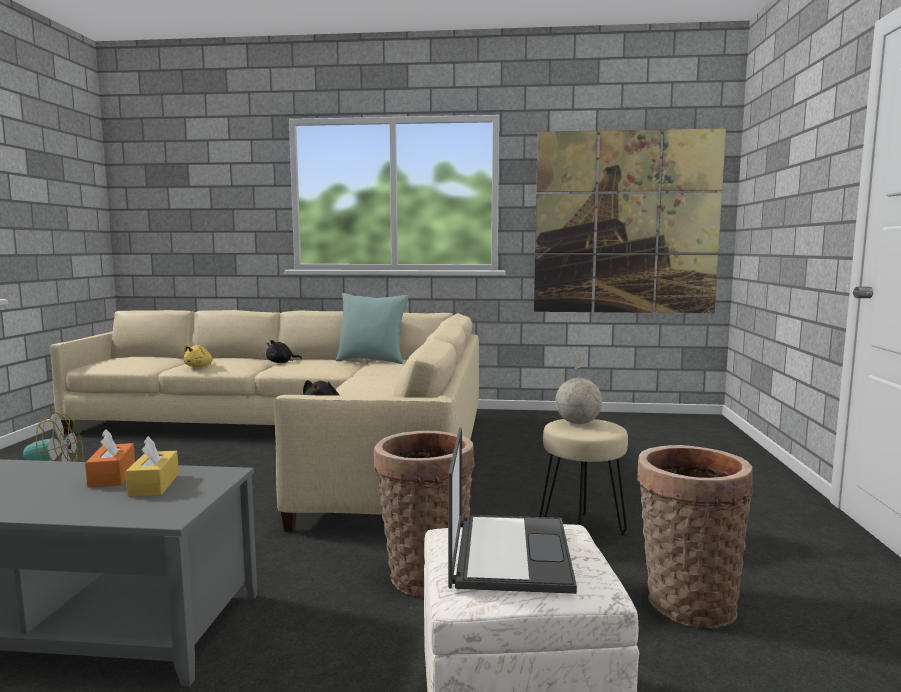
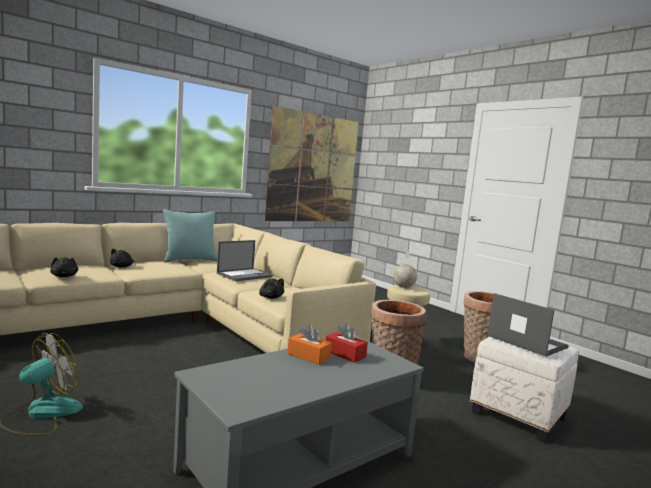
camera: 45 degrees left, 0 degrees up
yellow tissue box [125,436,179,497] -> red tissue box [326,324,368,363]
yellow plush toy [183,344,213,367] -> black plush toy [50,257,78,277]
none -> laptop [217,240,273,281]

